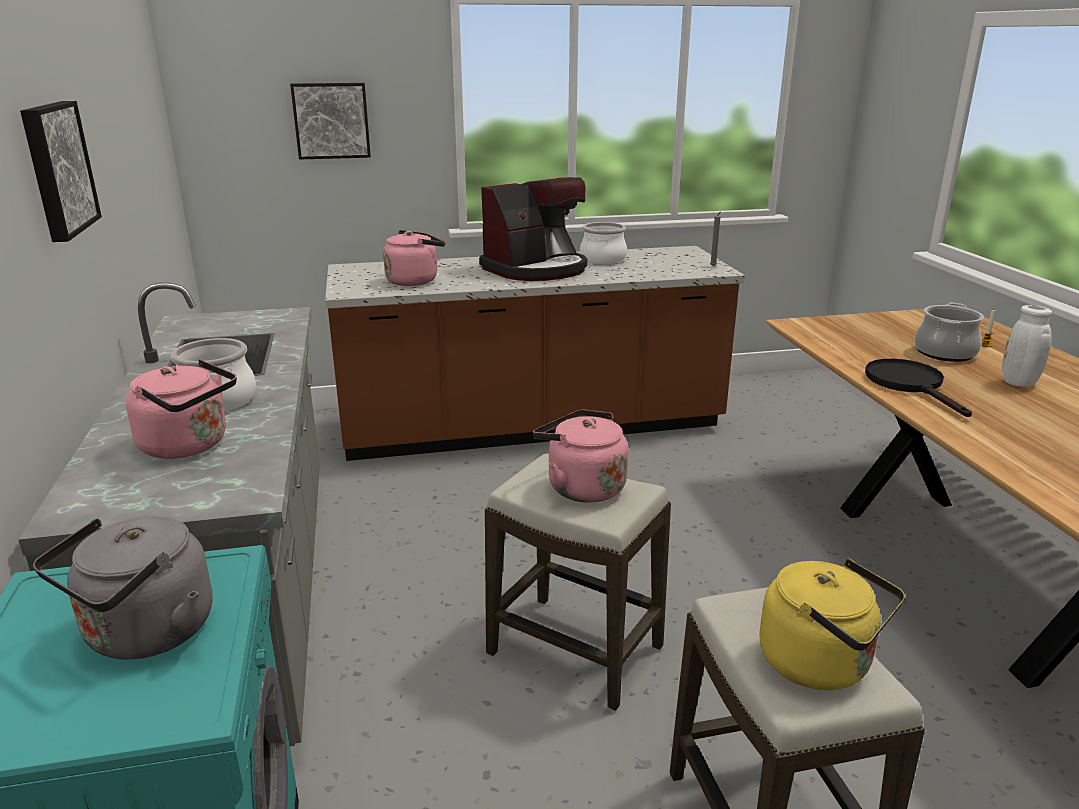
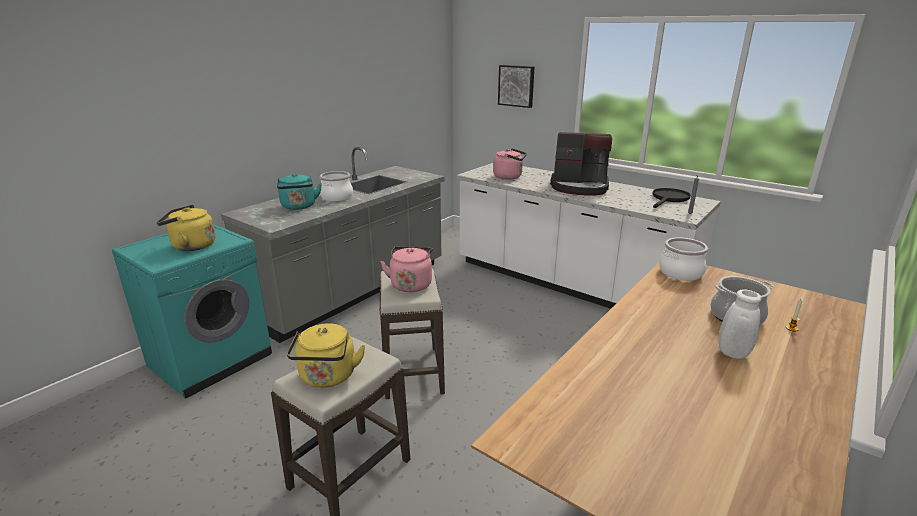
camera: 50 degrees right, 0 degrees up
picture [20,101,102,242] -> none
grey kettle [33,516,213,660] -> yellow kettle [156,205,216,251]
pink kettle [126,359,237,459] -> turquoise kettle [277,173,322,210]
brown counter [325,246,745,461] -> white counter [456,163,721,309]
cooking pot [580,222,627,265] -> cooking pot moved to [659,238,708,281]
black frying pan [865,359,972,417] -> black frying pan moved to [652,188,691,208]

